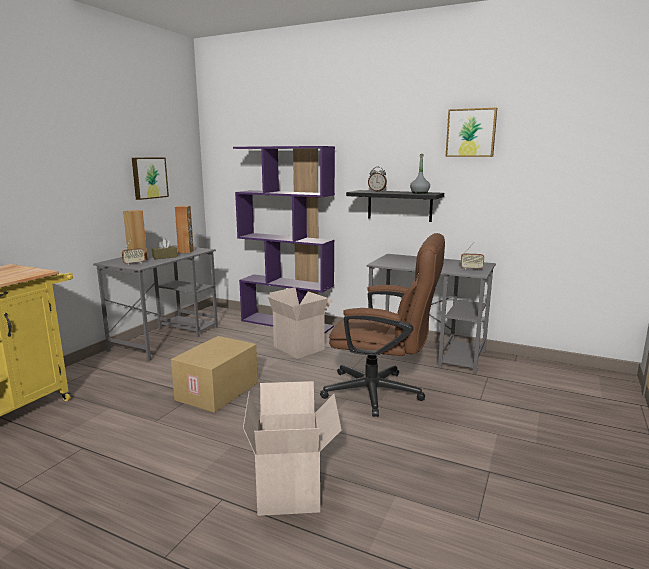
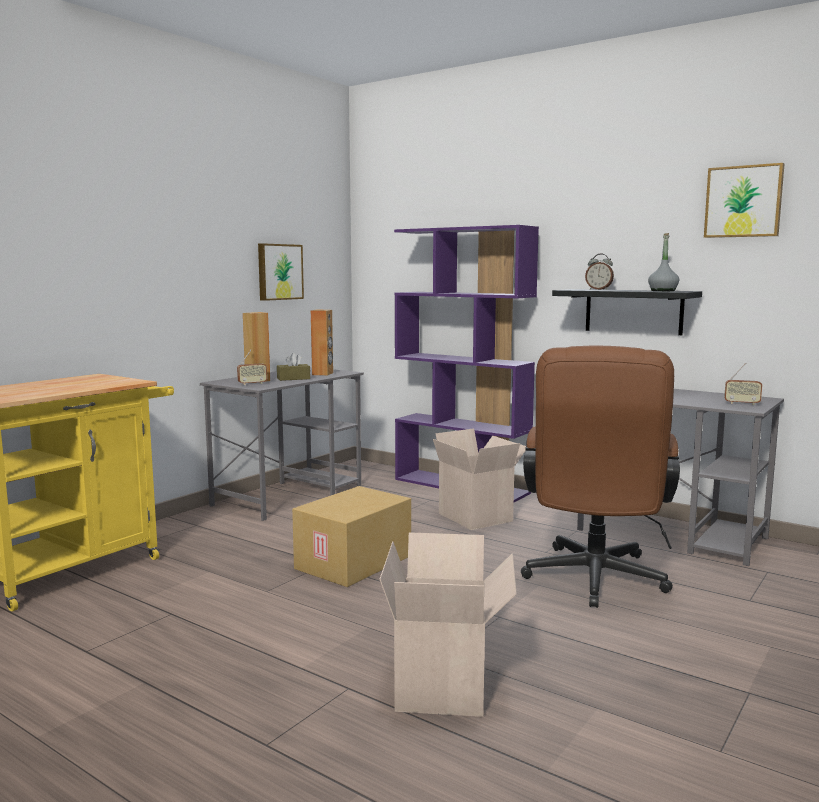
camera: 10 degrees right, 5 degrees down
brown office chair [320,233,445,417] -> brown office chair turned 75 degrees clockwise [521,346,680,608]

